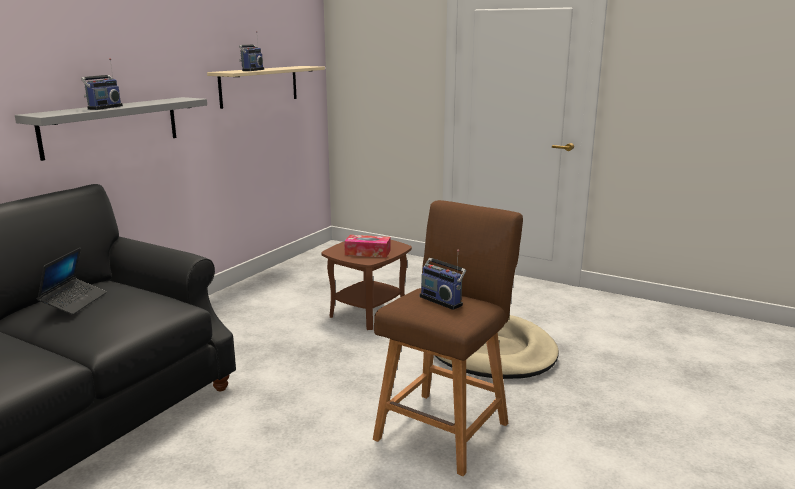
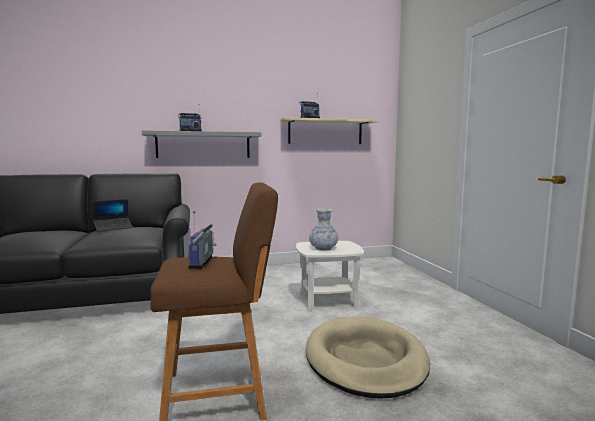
camera: 45 degrees right, 10 degrees down
brown side table [321,240,412,330] -> white side table [296,241,364,312]
tissue box [344,235,391,258] -> vase [309,209,338,251]

